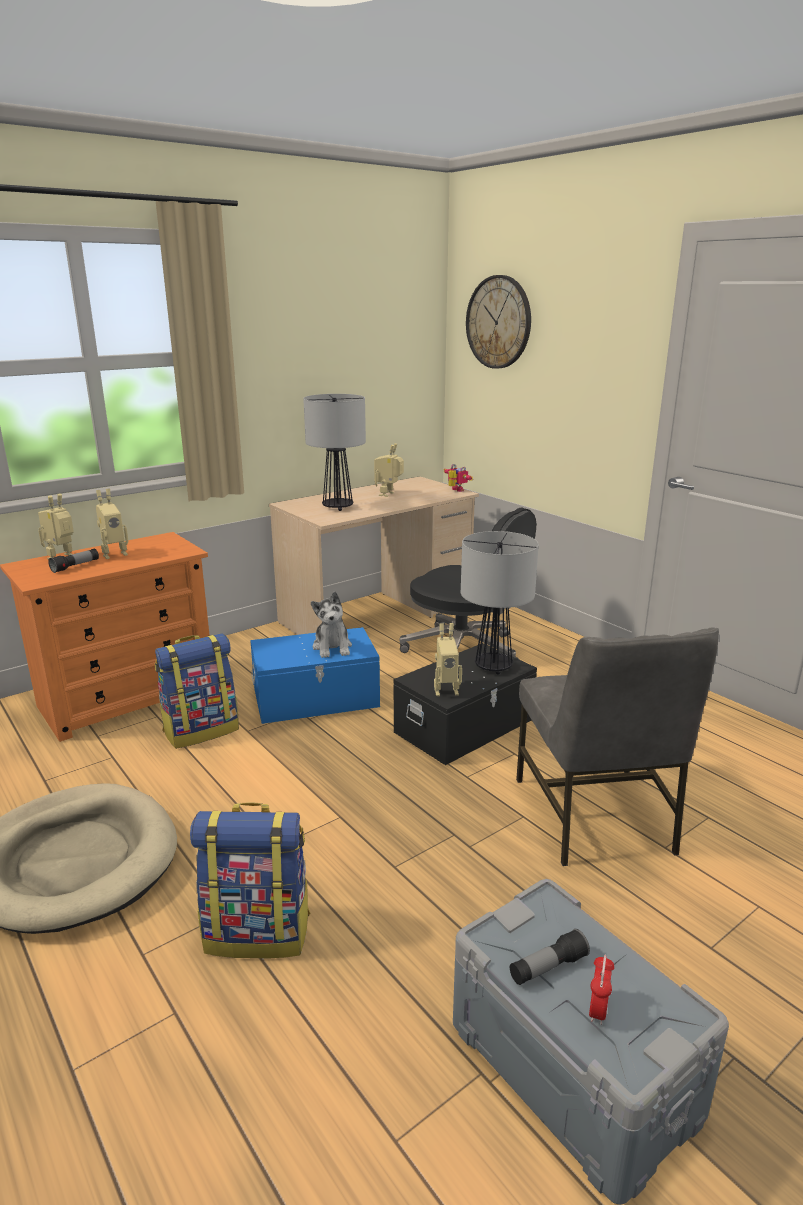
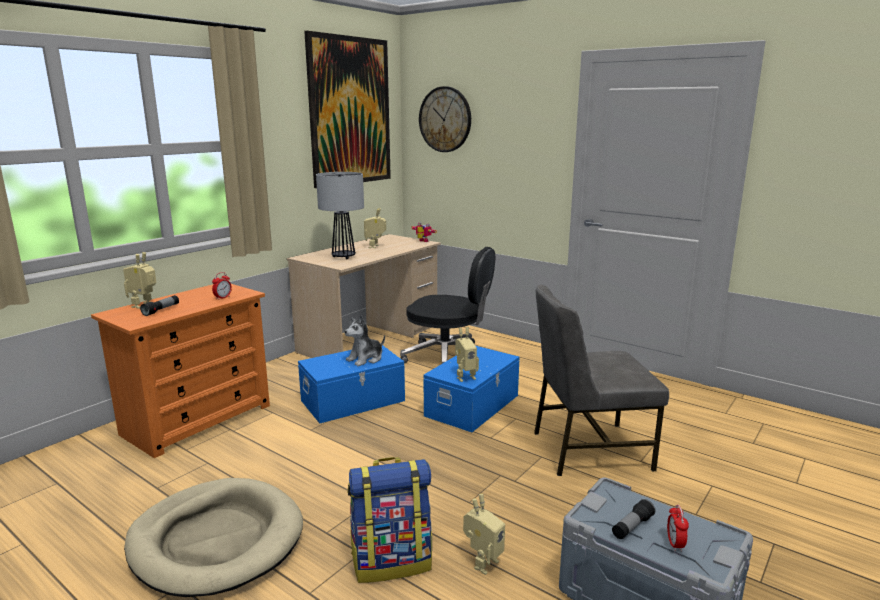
camera: 15 degrees left, 5 degrees down
toy robot [96,489,129,559] -> toy robot moved to [463,494,505,575]
backpack [155,633,239,749] -> none
plush toy [311,591,352,658] -> plush toy turned 75 degrees clockwise [345,315,385,366]
black storage box [394,643,537,765] -> blue storage box [423,346,520,432]
table lamp [461,531,539,675] -> none
grey chair [516,627,719,866] -> grey chair turned 105 degrees clockwise [534,285,669,476]
none -> alarm clock [212,272,232,300]
none -> picture [304,31,391,188]

